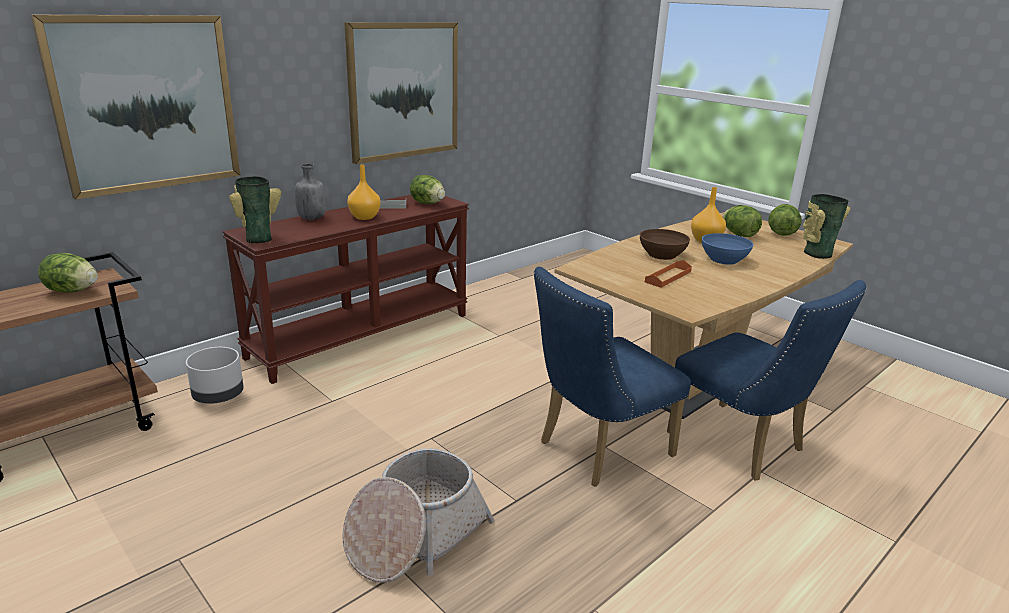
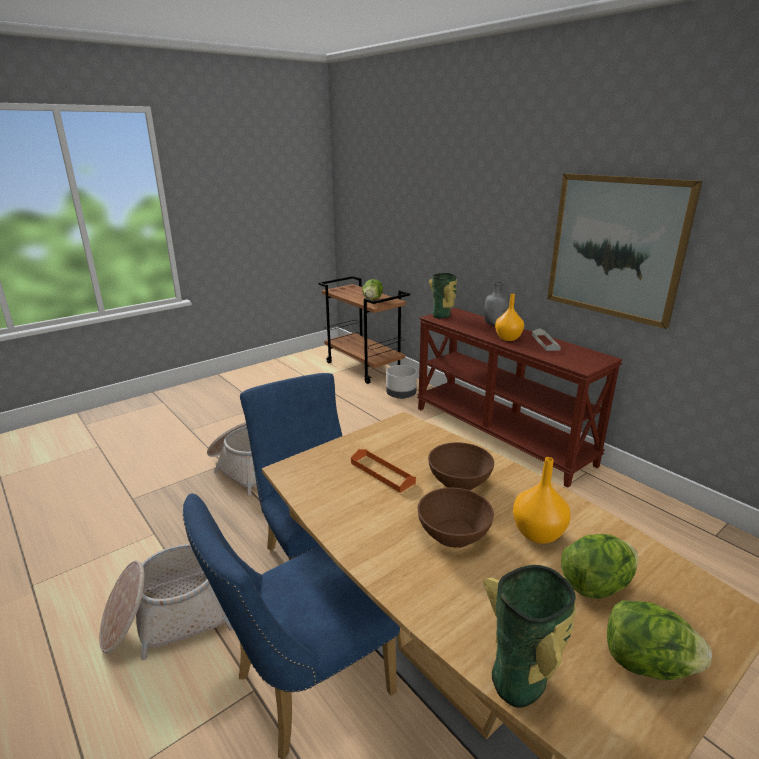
camera: 95 degrees right, 0 degrees up
picture [31,15,240,200] -> none
lettuce [410,175,445,204] -> none
blue bowl [702,233,753,265] -> brown bowl [417,488,494,548]
none -> basket [99,544,233,660]

